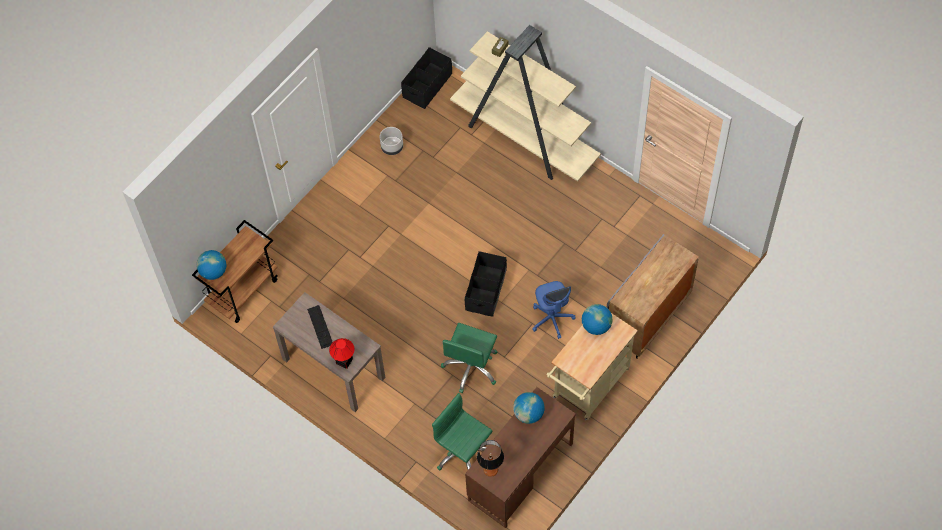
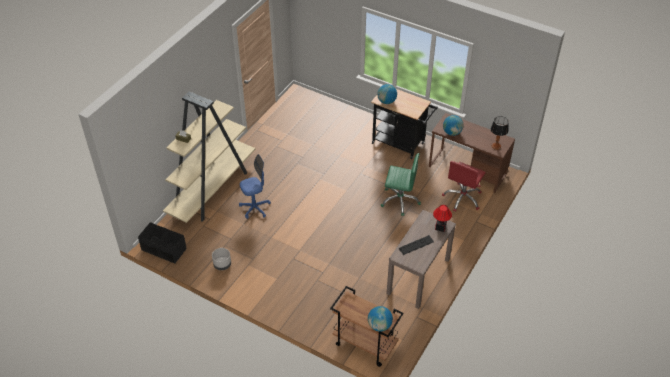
camera: 100 degrees left, 15 degrees down
green office chair [432,393,493,470] -> red office chair [442,161,486,212]
black storage box [465,251,507,317] -> none
blue office chair [532,281,575,339] -> blue office chair moved to [239,154,271,219]
beige cart [546,313,638,420] -> black cart [371,89,438,159]
grey cabinet [607,234,699,359] -> none

